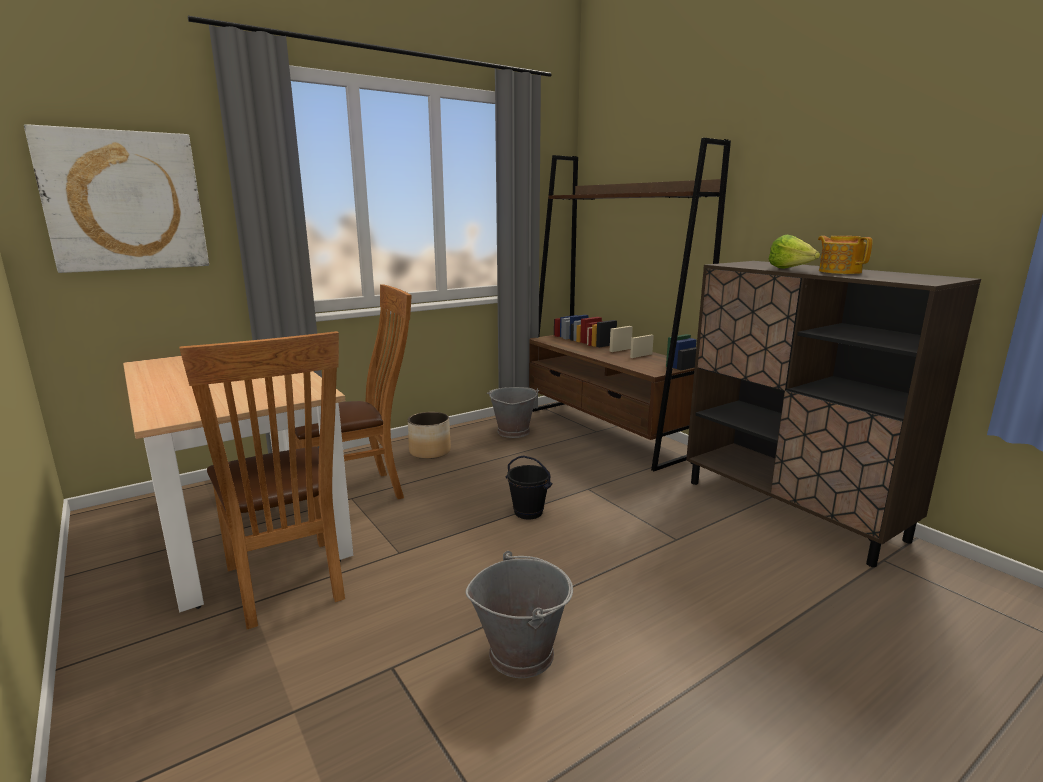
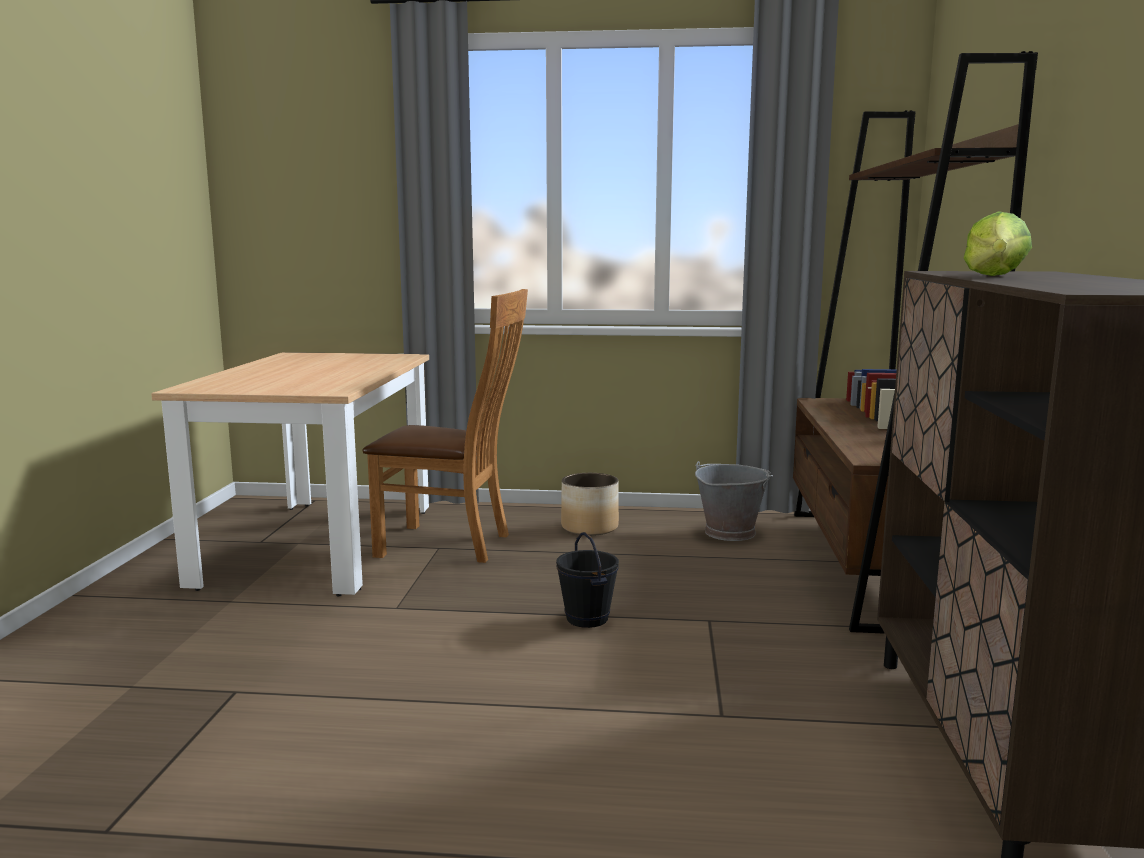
camera: 40 degrees right, 5 degrees down
picture [24,124,209,273] -> none
brown chair [179,331,345,629] -> none
grey bucket [465,551,573,678] -> none
teapot [818,236,873,274] -> none

